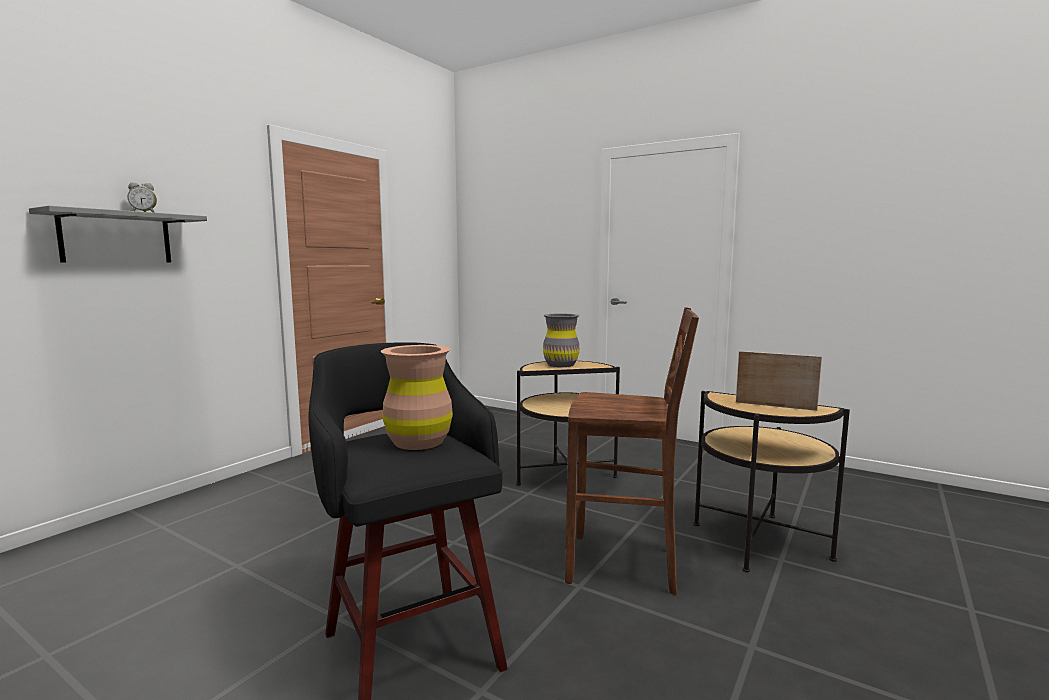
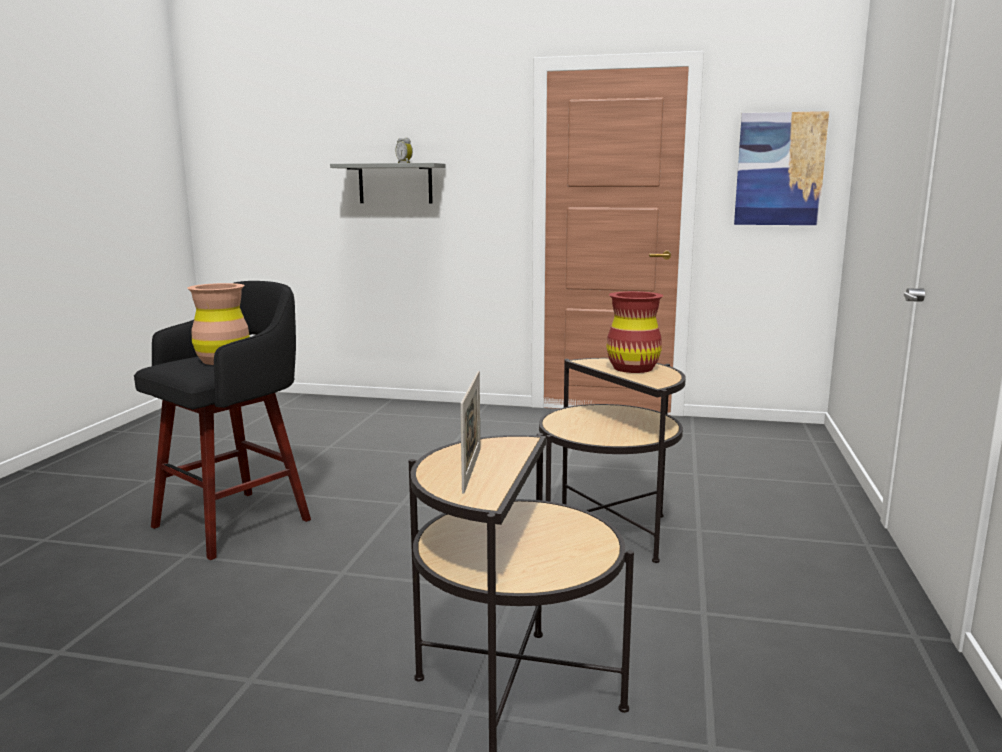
camera: 70 degrees right, 5 degrees up
grey vase [543,314,580,367] -> red vase [606,291,663,373]
brown stool [565,307,699,595] -> none
none -> picture [734,111,829,225]

